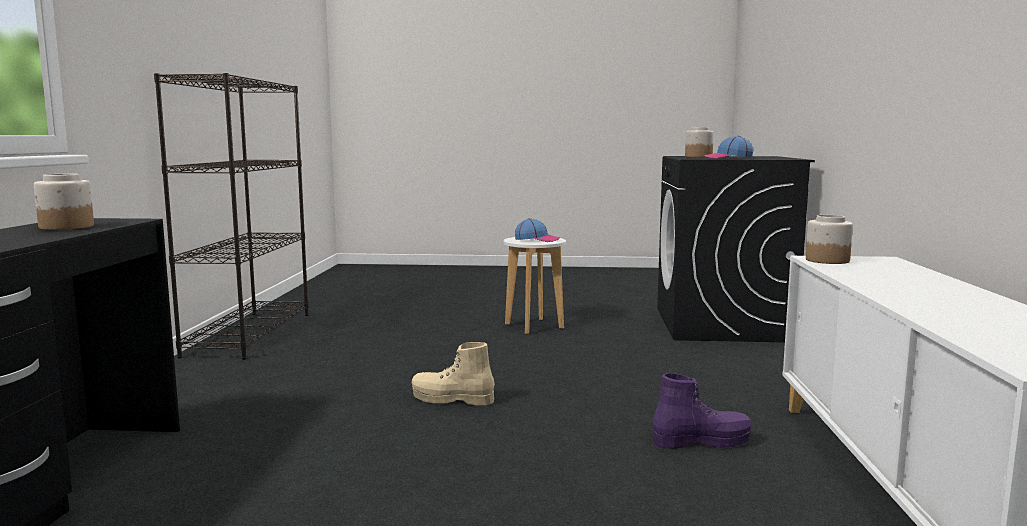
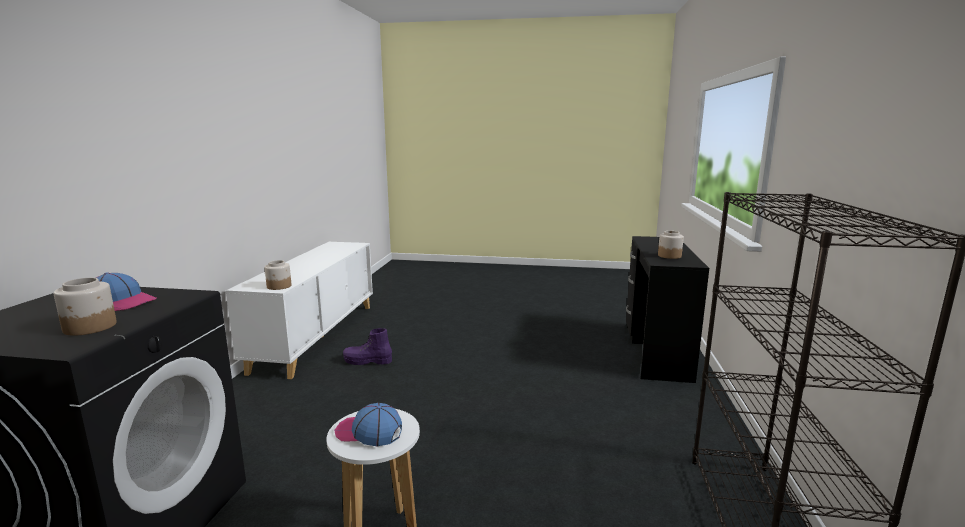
camera: 175 degrees left, 5 degrees up
beige boot [412,342,495,405] -> none

